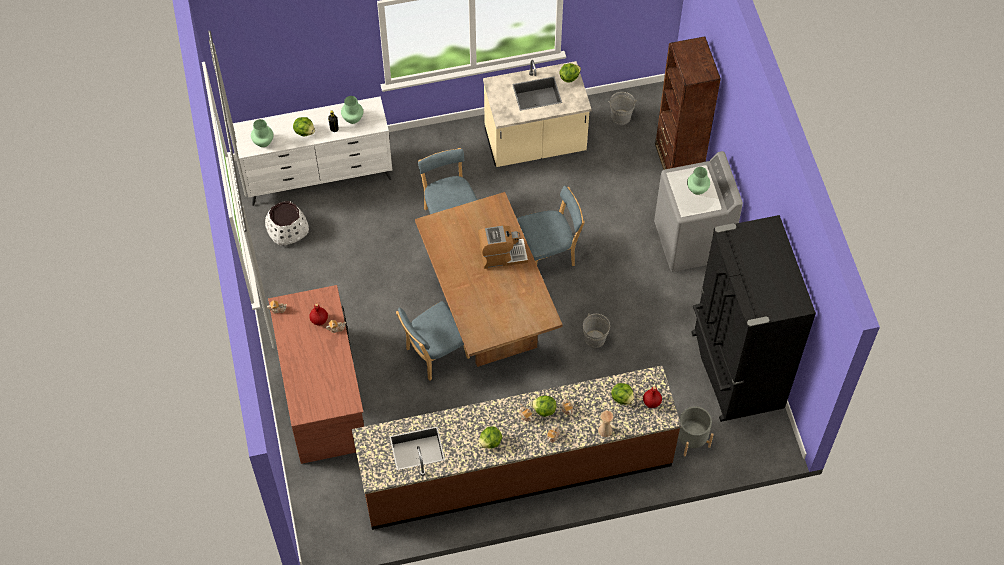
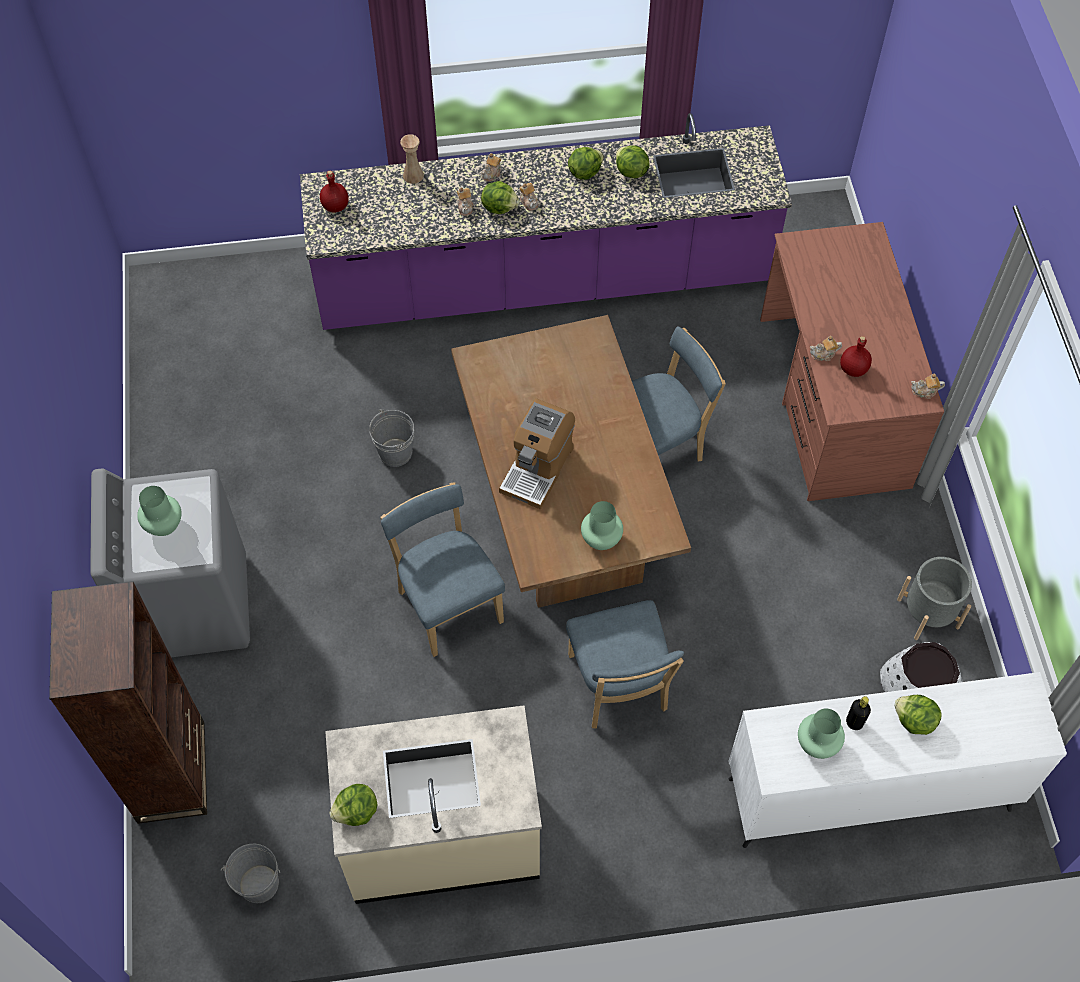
camera: 175 degrees left, 0 degrees up
green vase [251,119,273,147] -> green vase moved to [581,501,623,550]
brown counter [352,365,681,530] -> purple counter [300,113,792,330]
coffee machine [478,225,528,269] -> coffee machine turned 60 degrees counterclockwise [499,398,575,509]
blue chair [517,186,584,266] -> blue chair turned 75 degrees clockwise [380,482,505,657]
lettuce [611,383,634,405] -> lettuce moved to [616,145,650,178]
grey planter [678,406,714,456] -> grey planter moved to [897,557,972,640]
black fridge [691,215,816,422] -> none

